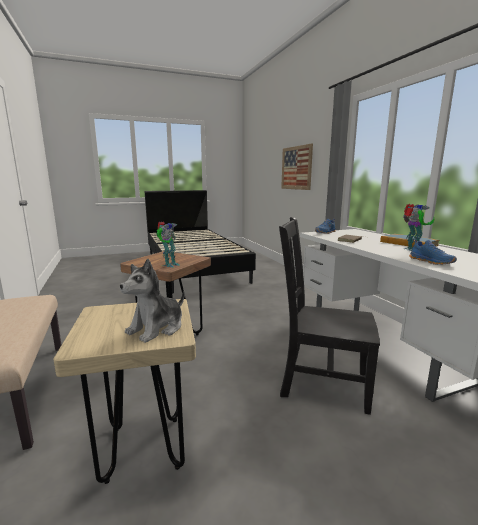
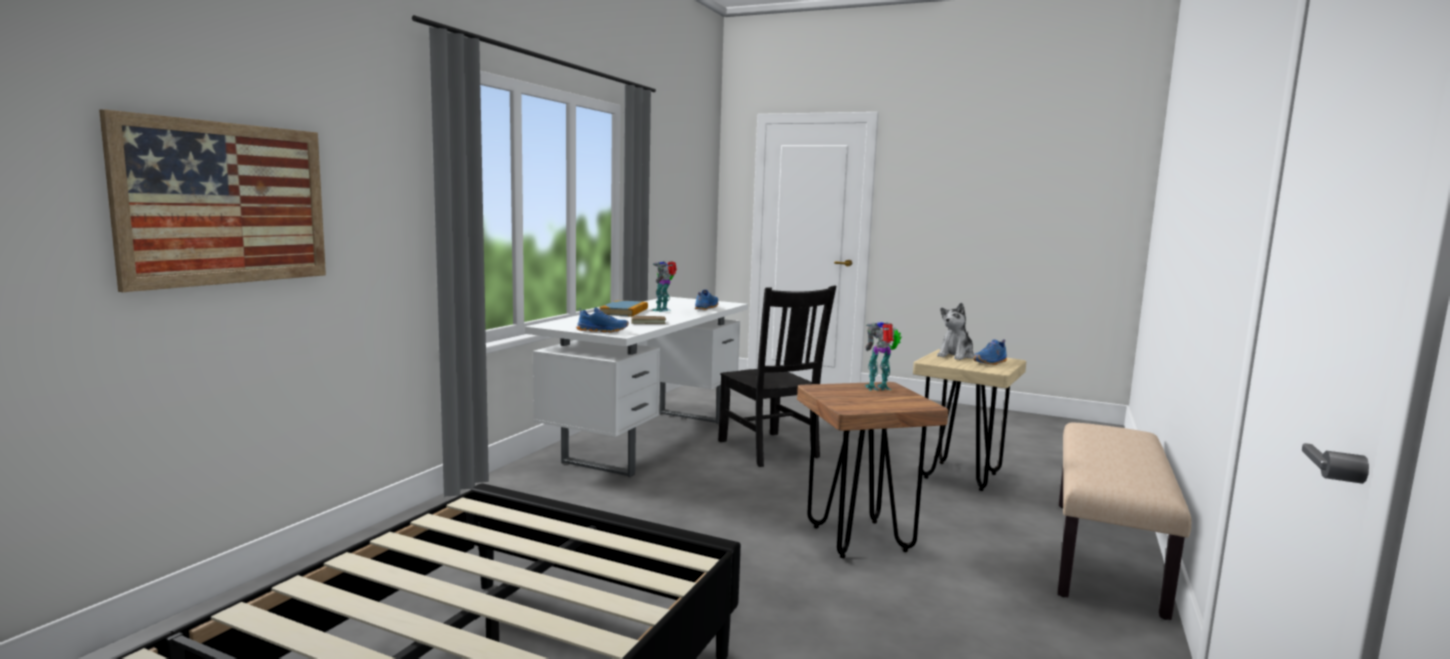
camera: 135 degrees left, 5 degrees down
plush toy [120,259,185,343] -> plush toy turned 135 degrees clockwise [937,302,974,360]
none -> blue shoe [973,339,1007,365]

